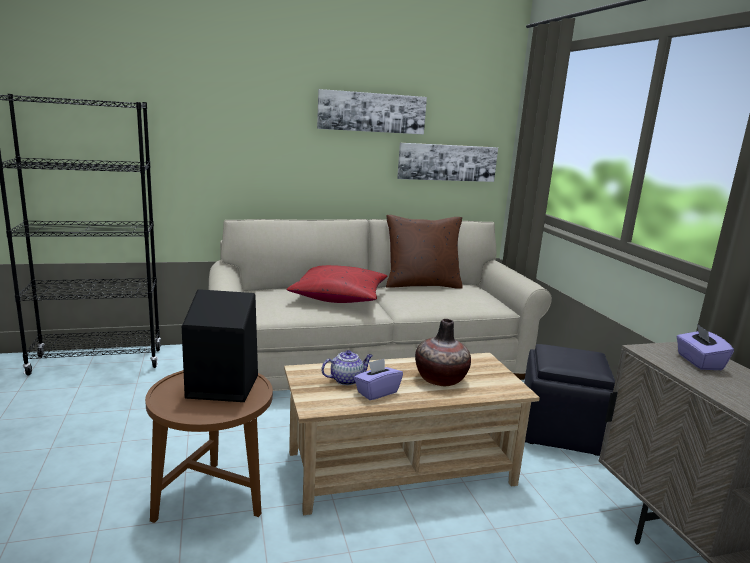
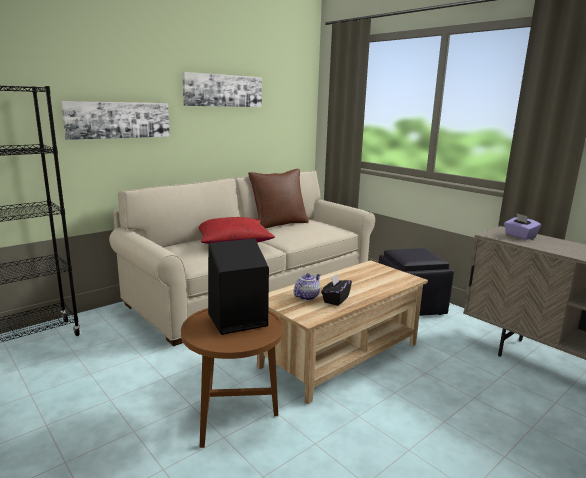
camera: 25 degrees left, 0 degrees up
purple tissue box [354,358,403,400] -> black tissue box [321,274,352,306]
picture [397,143,498,182] -> picture moved to [61,101,170,140]
vase [415,319,471,386] -> none

